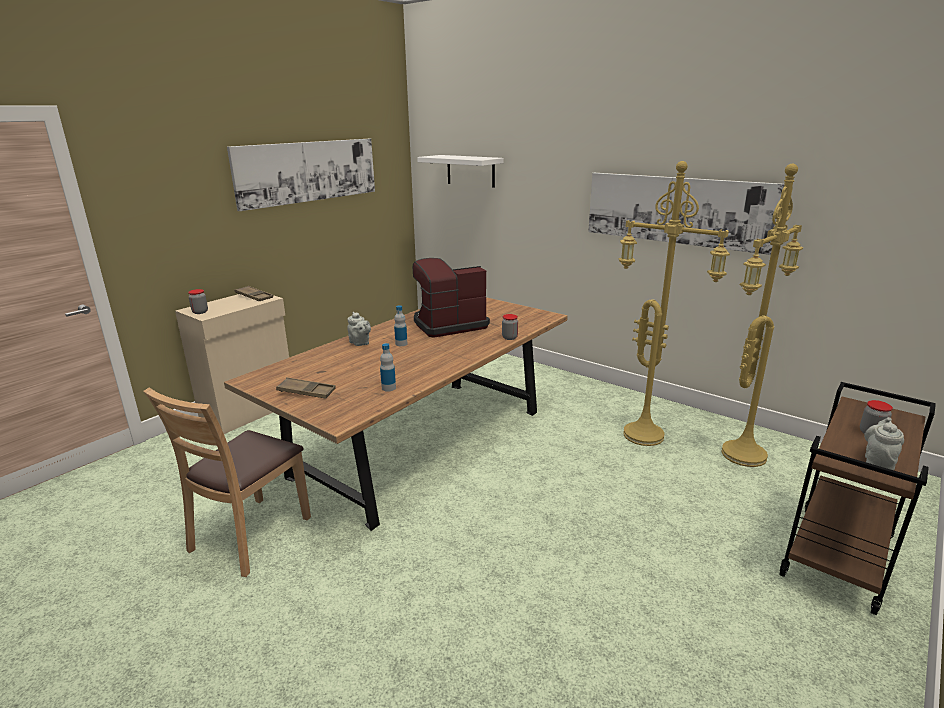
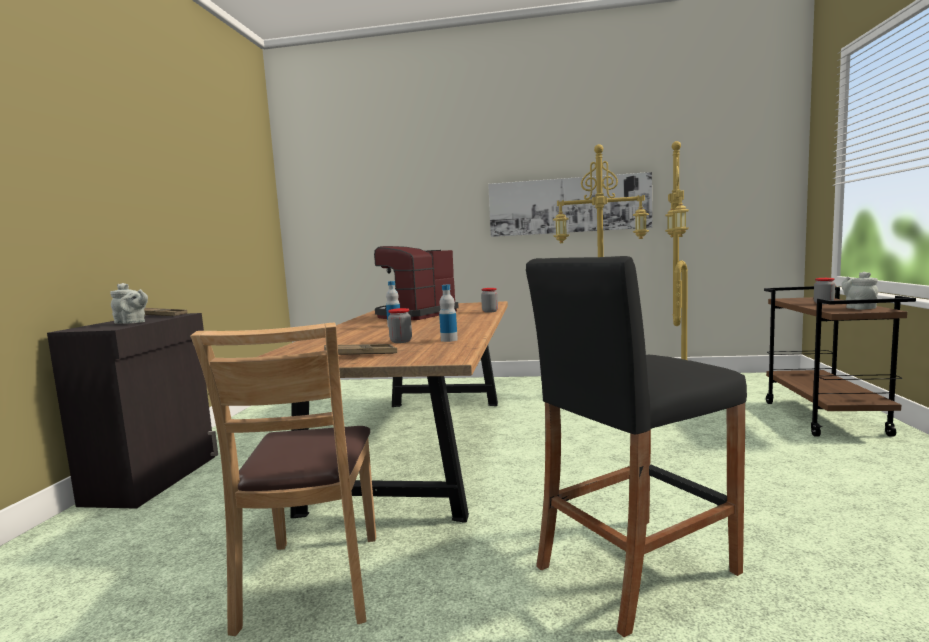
camera: 30 degrees left, 15 degrees down
beige cabinet [175,294,289,434] -> black cabinet [47,313,218,509]
jar [188,289,208,314] -> jar moved to [388,308,412,343]
picture [227,139,375,211] -> none
grey teapot [347,312,371,346] -> grey teapot moved to [110,283,148,324]
white shelf [417,155,504,188] -> none
none -> black stool [526,256,747,637]

